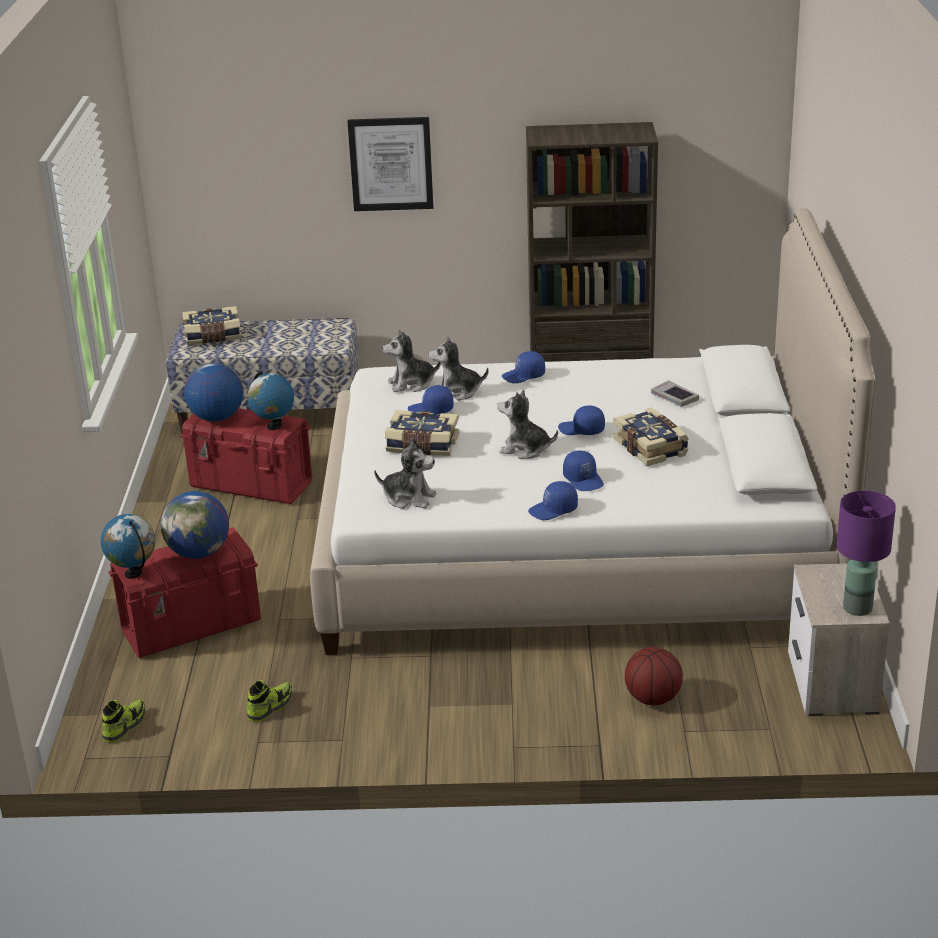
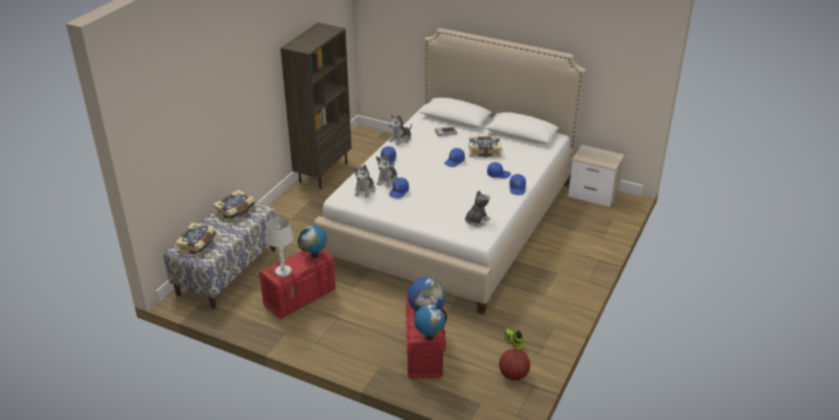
camera: 65 degrees left, 5 degrees up
shoe [102,699,145,742] -> none
globe [184,363,244,421] -> white table lamp [266,217,294,277]
picture [347,117,433,211] -> none
book [385,410,459,456] -> book moved to [213,190,255,222]
plush toy [497,389,558,459] -> plush toy moved to [389,114,412,146]
basketball [625,647,683,705] -> basketball moved to [499,349,530,380]
purple table lamp [837,491,896,616] -> none

